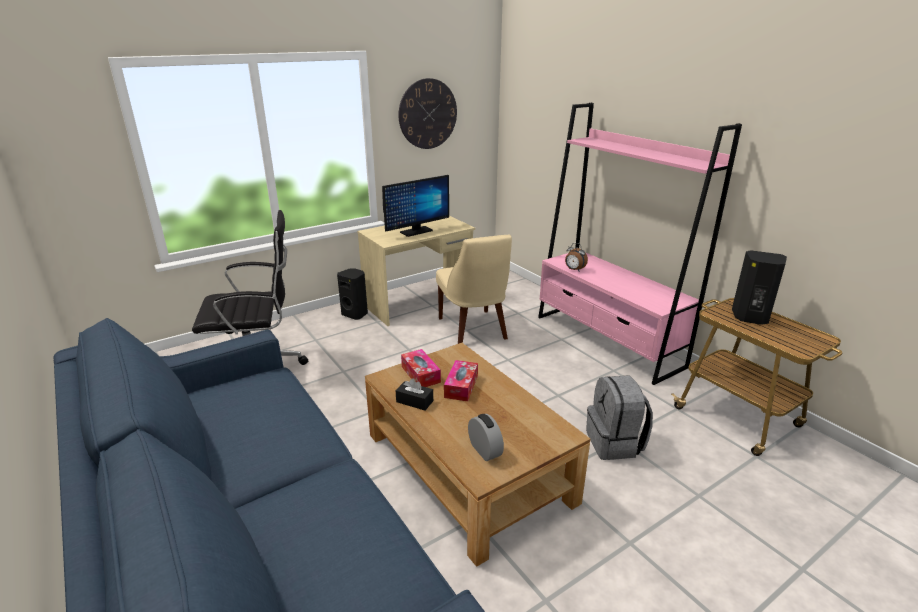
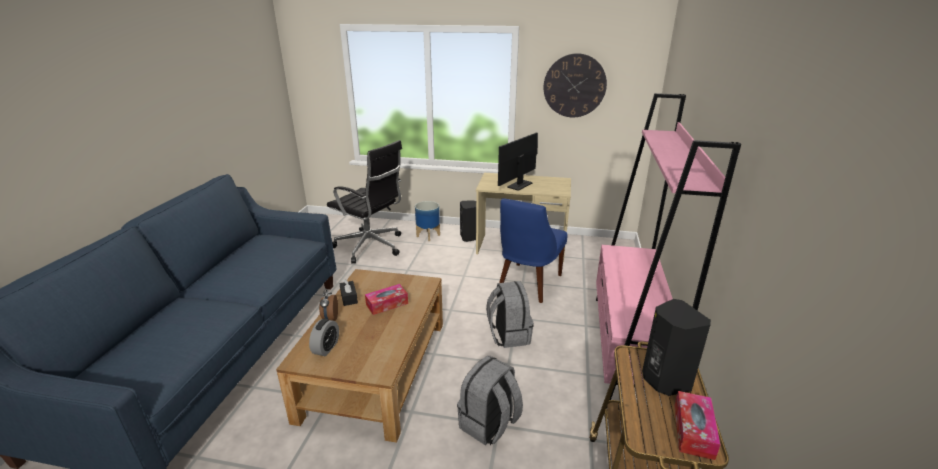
camera: 45 degrees right, 0 degrees up
monitor [382,175,449,237] -> monitor turned 120 degrees clockwise [498,133,538,191]
tissue box [401,349,441,387] -> tissue box moved to [674,391,720,460]
beige chair [436,235,512,344] -> blue chair [499,198,567,303]
alarm clock [565,243,588,272] -> alarm clock moved to [319,288,338,321]
none -> planter [415,201,440,241]
none -> grey backpack [486,281,534,348]

